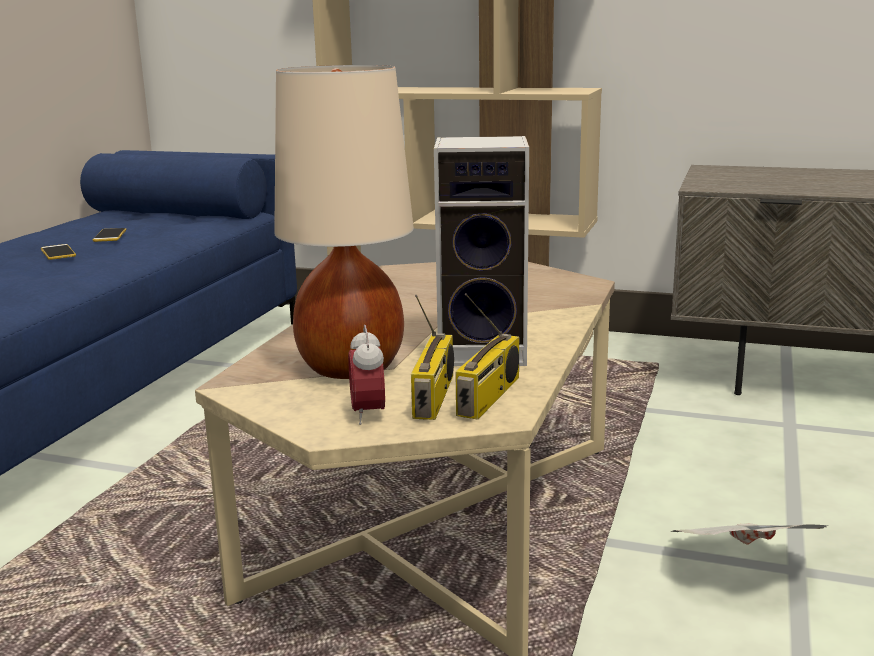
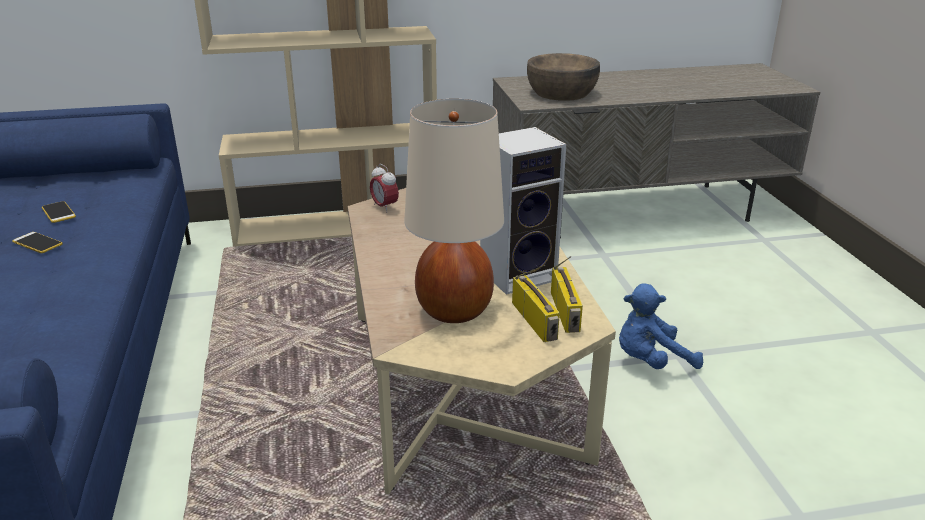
camera: 30 degrees left, 10 degrees up
alarm clock [348,325,385,425] -> alarm clock moved to [370,164,399,212]
newspaper [670,523,827,545] -> blue plush toy [619,283,703,369]
none -> brown bowl [527,53,600,101]

